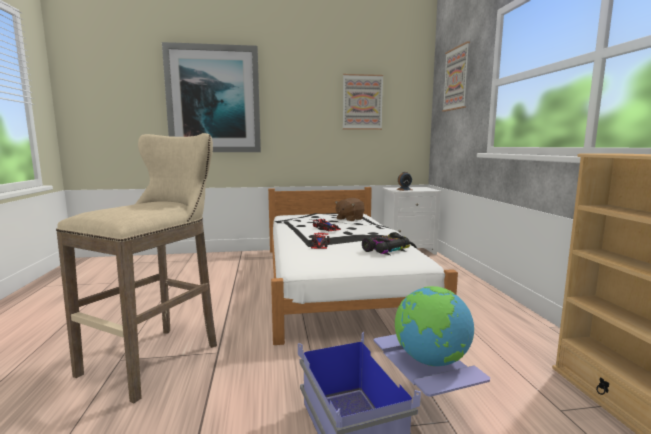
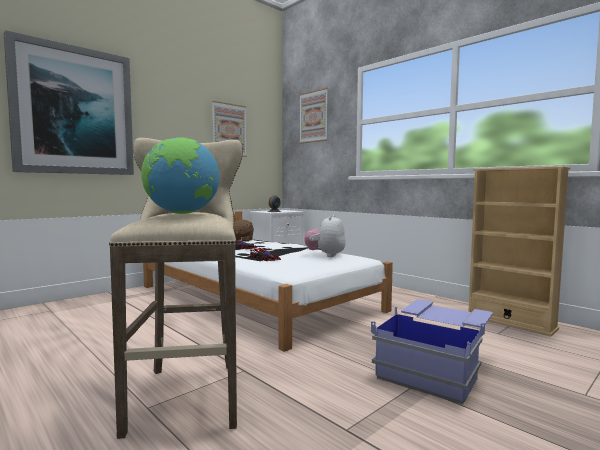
camera: 35 degrees left, 5 degrees down
toy car [362,232,410,255] -> plush toy [304,215,346,257]
globe [395,286,474,366] -> globe moved to [141,137,220,214]

